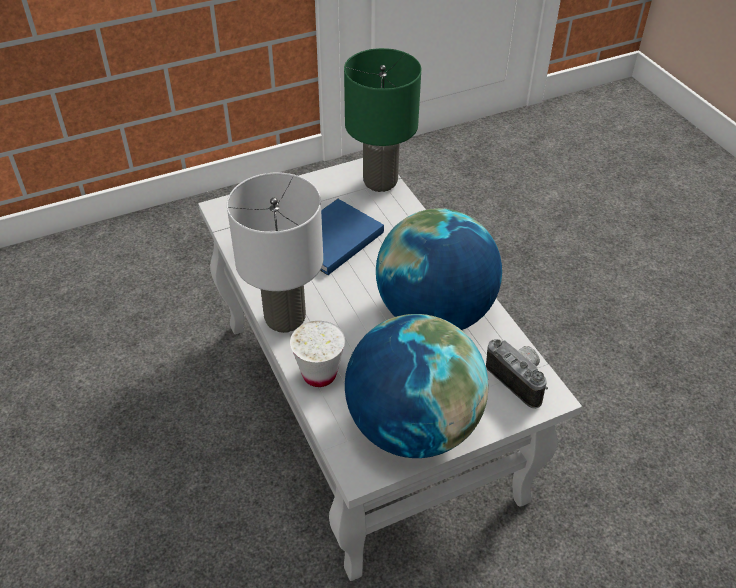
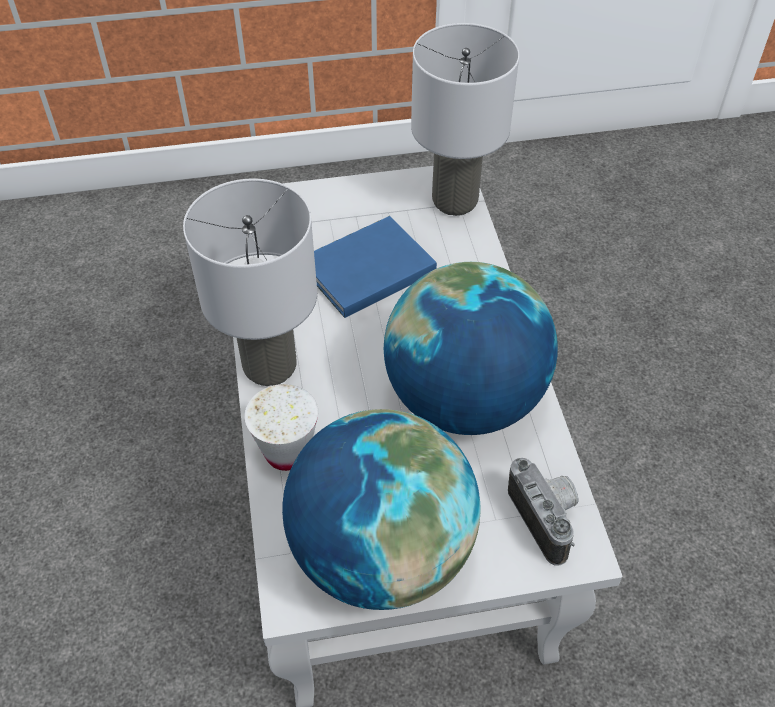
camera: 15 degrees right, 5 degrees up
green table lamp [344,48,421,192] -> white table lamp [411,23,519,216]

